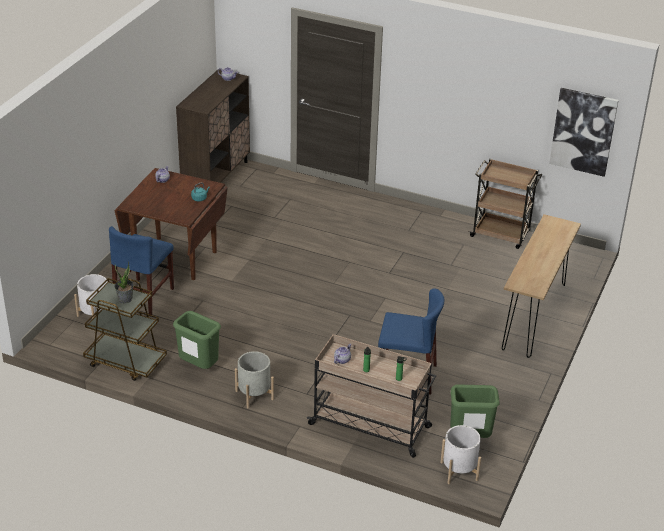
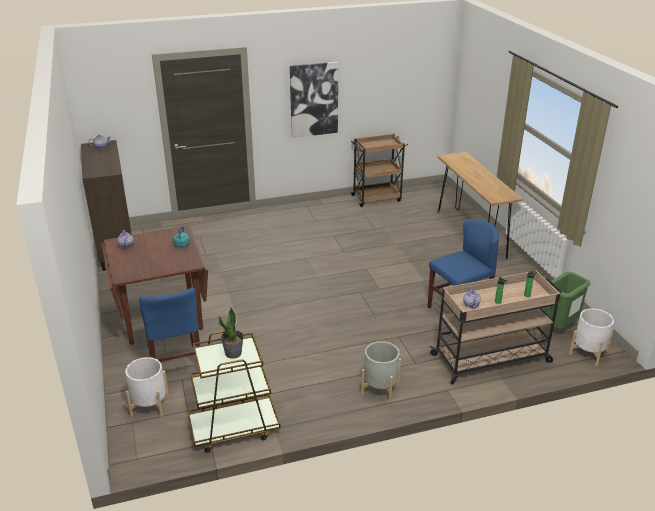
camera: 40 degrees left, 5 degrees down
green trash can [173,311,221,369] -> none
picture [549,88,619,177] -> picture moved to [290,62,338,138]

